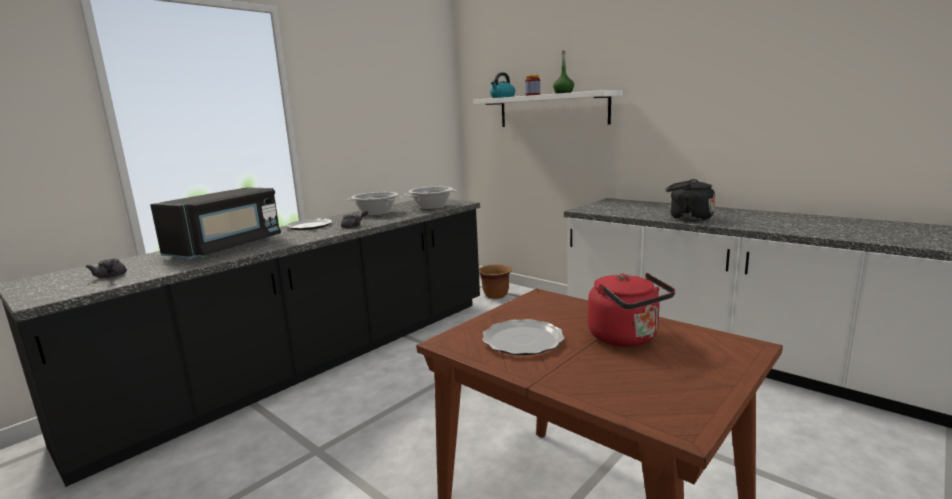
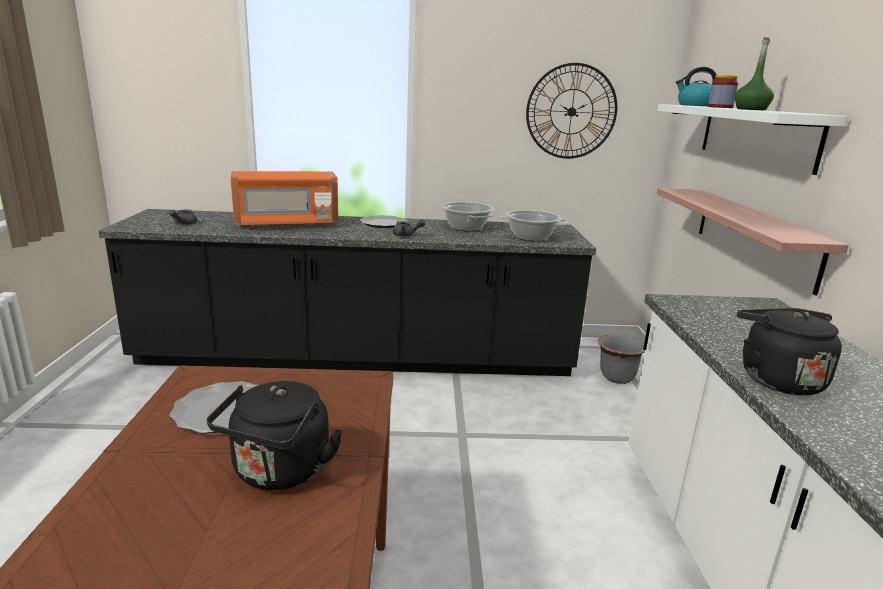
camera: 45 degrees right, 5 degrees up
black microwave [150,187,281,259] -> orange microwave [231,171,338,228]
brown planter [479,264,512,299] -> grey planter [598,334,645,384]
red kettle [588,273,675,347] -> black kettle [207,381,343,490]
none -> wall clock [526,63,617,159]
none -> shelf [657,188,849,296]

